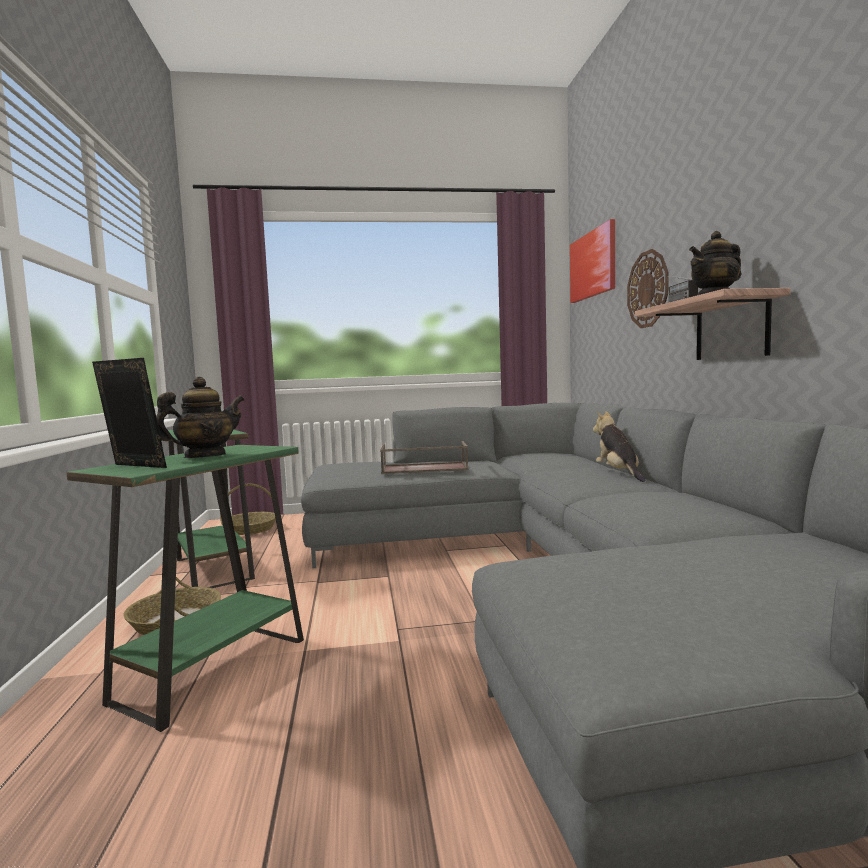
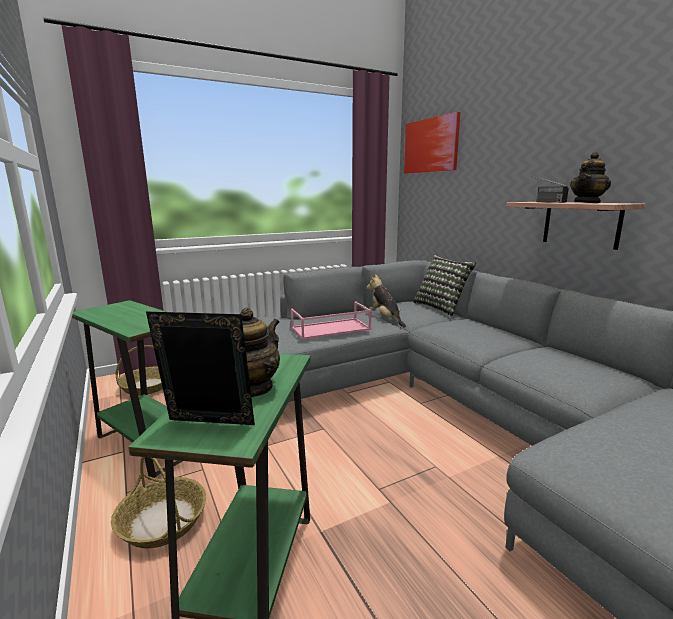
camera: 20 degrees left, 10 degrees up
brown tray [380,441,469,474] -> pink tray [291,301,372,339]
plush toy [593,411,646,482] -> plush toy moved to [367,274,406,328]
wall clock [627,249,669,328] -> none
none -> pillow [413,255,476,317]

